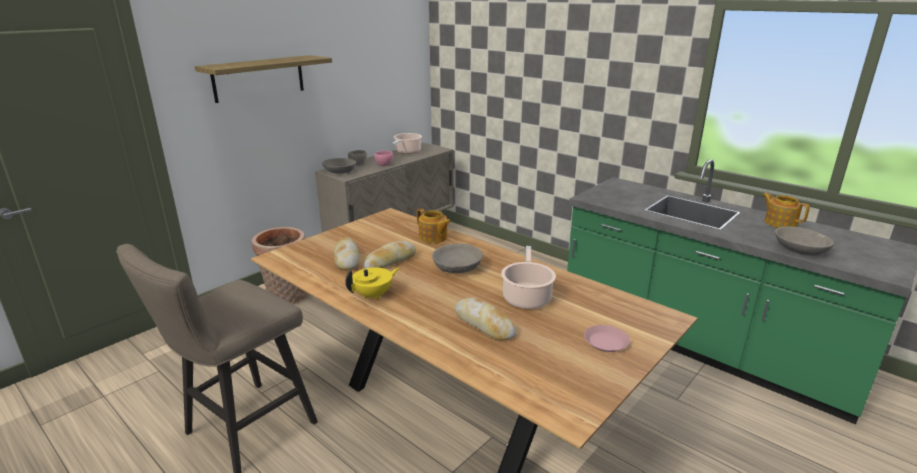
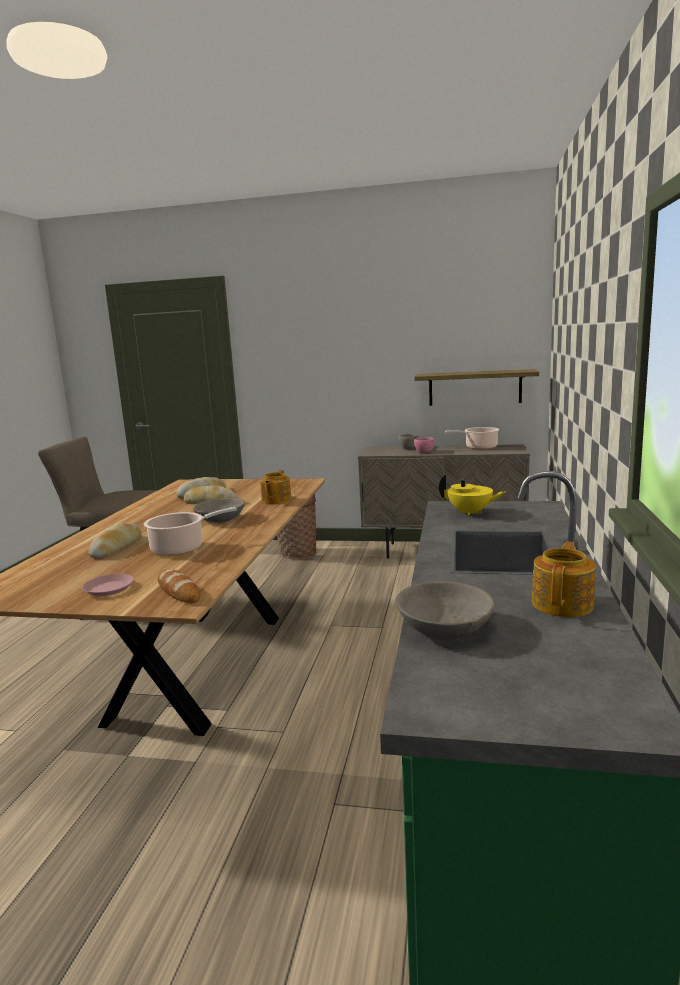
camera: 60 degrees right, 10 degrees down
shelf [195,55,332,103] -> shelf moved to [414,369,539,406]
grey bowl [322,158,356,174] -> none
yellow teapot [345,267,399,300] -> yellow teapot moved to [439,475,505,516]
none -> bread [158,569,200,603]

